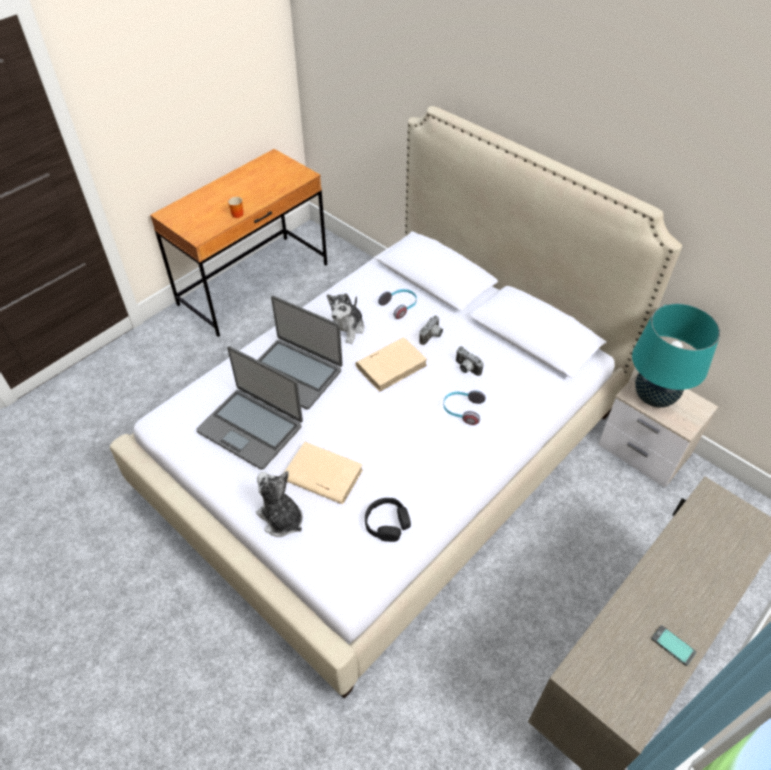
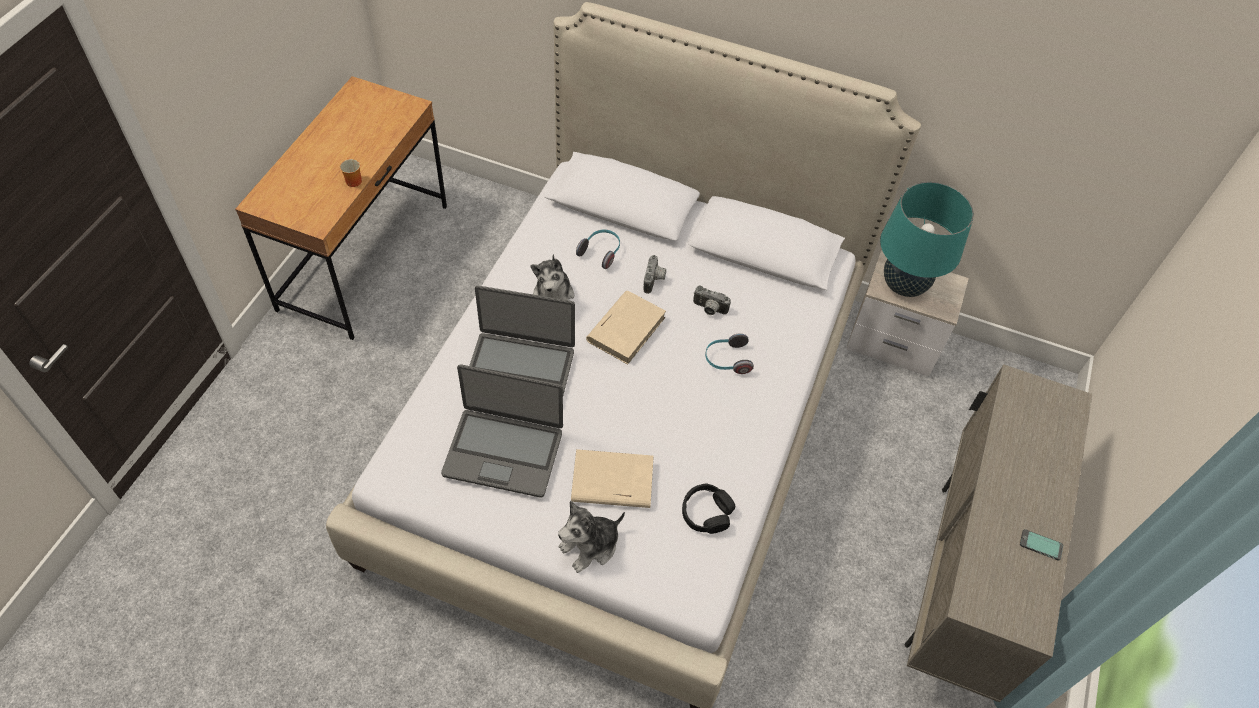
camera: 25 degrees left, 5 degrees up
plush toy [256,471,303,537] -> plush toy turned 60 degrees counterclockwise [558,501,625,573]

